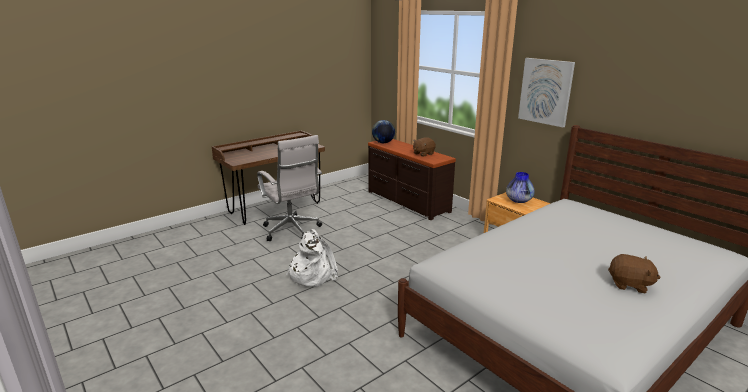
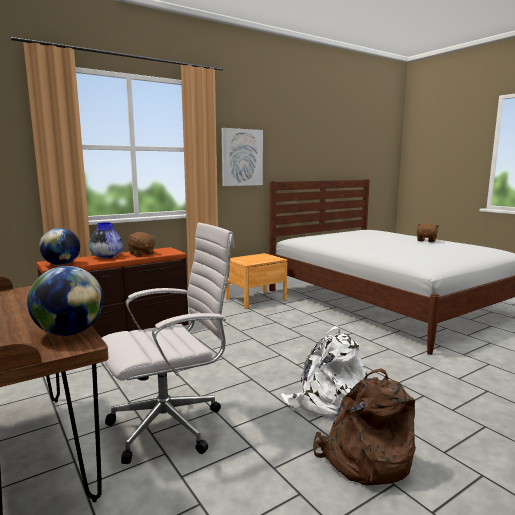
camera: 85 degrees left, 10 degrees down
vase [506,172,535,203] -> vase moved to [89,222,123,258]
none -> globe [27,266,104,336]
none -> brown backpack [313,368,416,486]

